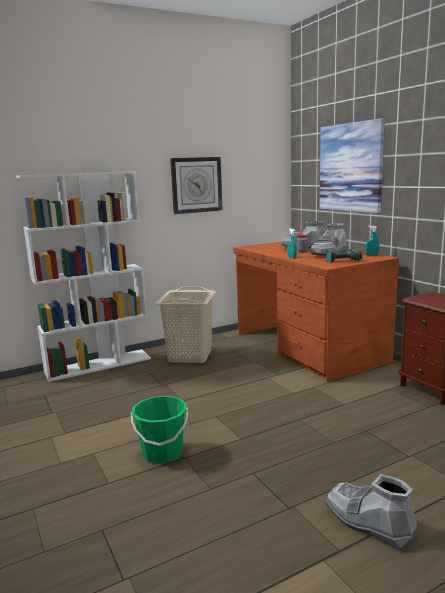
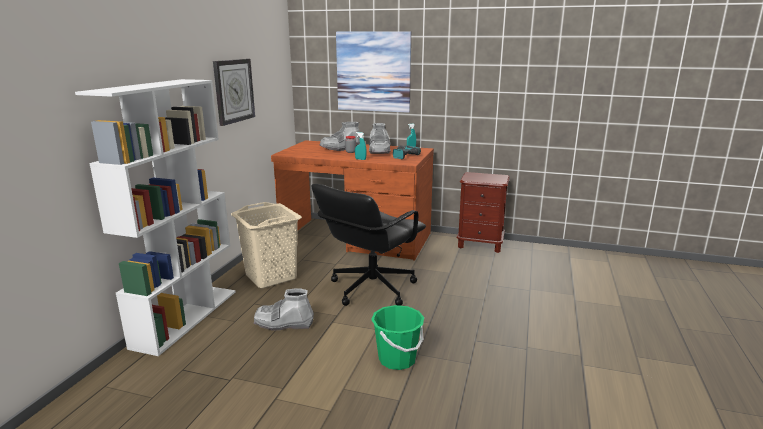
camera: 45 degrees left, 5 degrees up
grey boot [325,474,418,551] -> grey boot moved to [254,288,314,331]
none -> black office chair [311,184,426,306]

